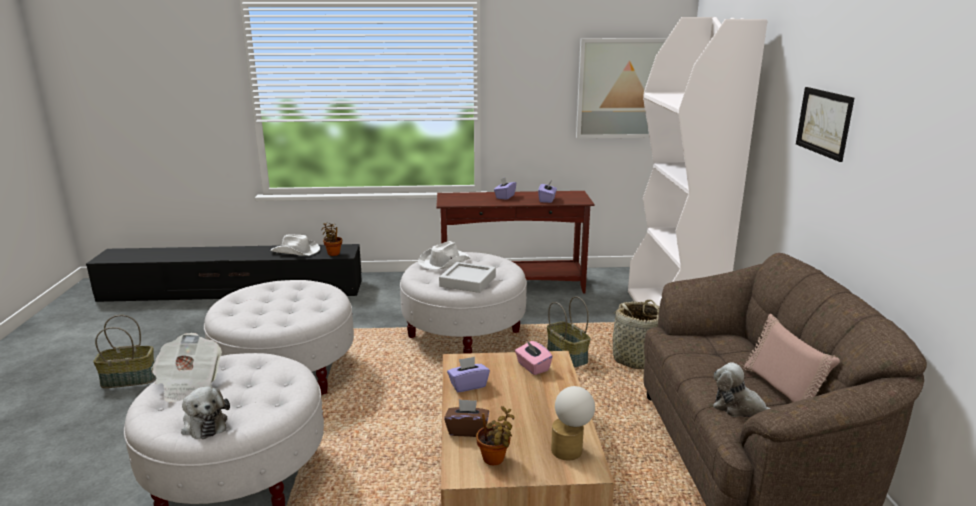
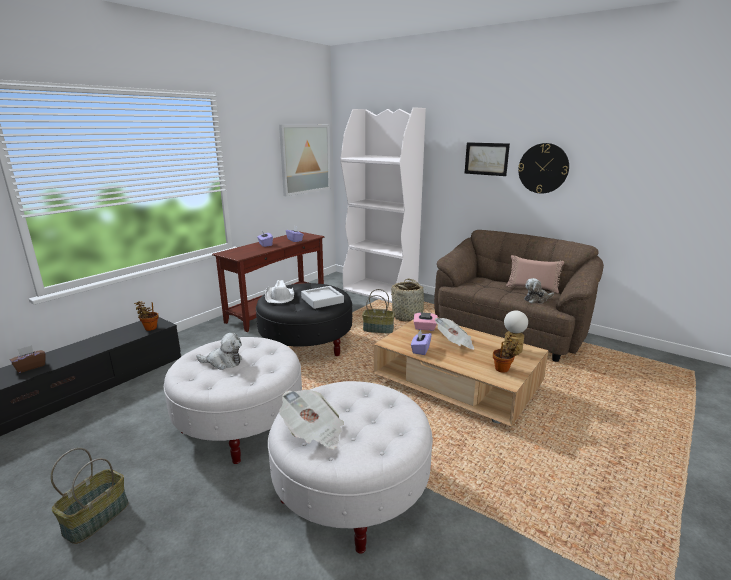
camera: 50 degrees left, 0 degrees up
plush toy [181,386,230,439] -> plush toy moved to [196,333,242,370]
white hat [270,234,320,256] -> none
white ottoman [400,252,527,354] -> black ottoman [256,283,352,356]
brown tissue box [444,399,489,437] -> brown tissue box moved to [10,345,46,373]
none -> newspaper [435,318,474,350]
none -> wall clock [518,143,569,194]

